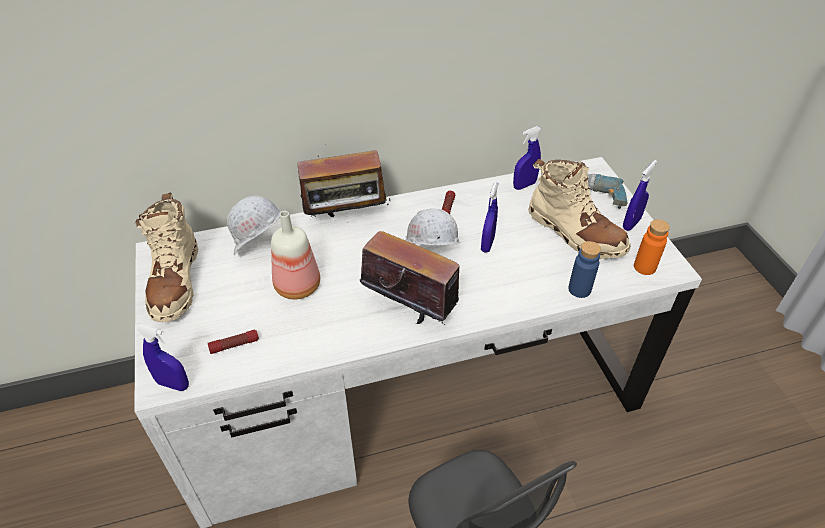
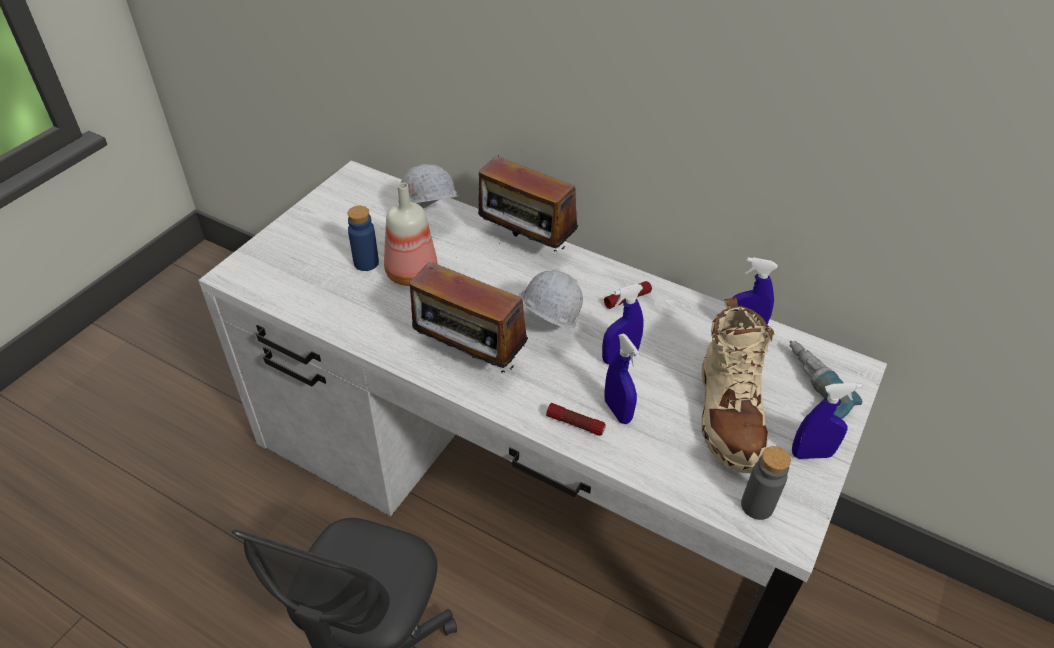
camera: 45 degrees right, 0 degrees up
beige boot [135,192,198,322] -> none
blue spray bottle [136,325,189,391] -> blue spray bottle moved to [604,333,640,424]
flashlight [208,330,259,354] -> flashlight moved to [546,403,606,436]
radio [360,231,459,325] -> radio turned 135 degrees clockwise [410,261,528,373]
blue bottle [568,241,601,298] -> blue bottle moved to [348,206,379,271]
orange bottle [634,219,670,275] -> grey bottle [741,446,791,520]

